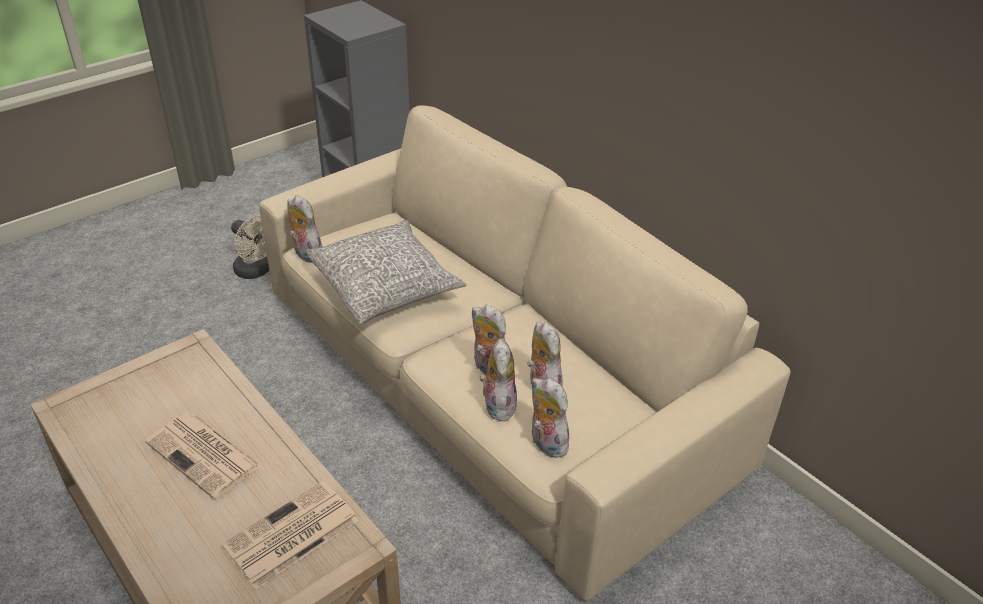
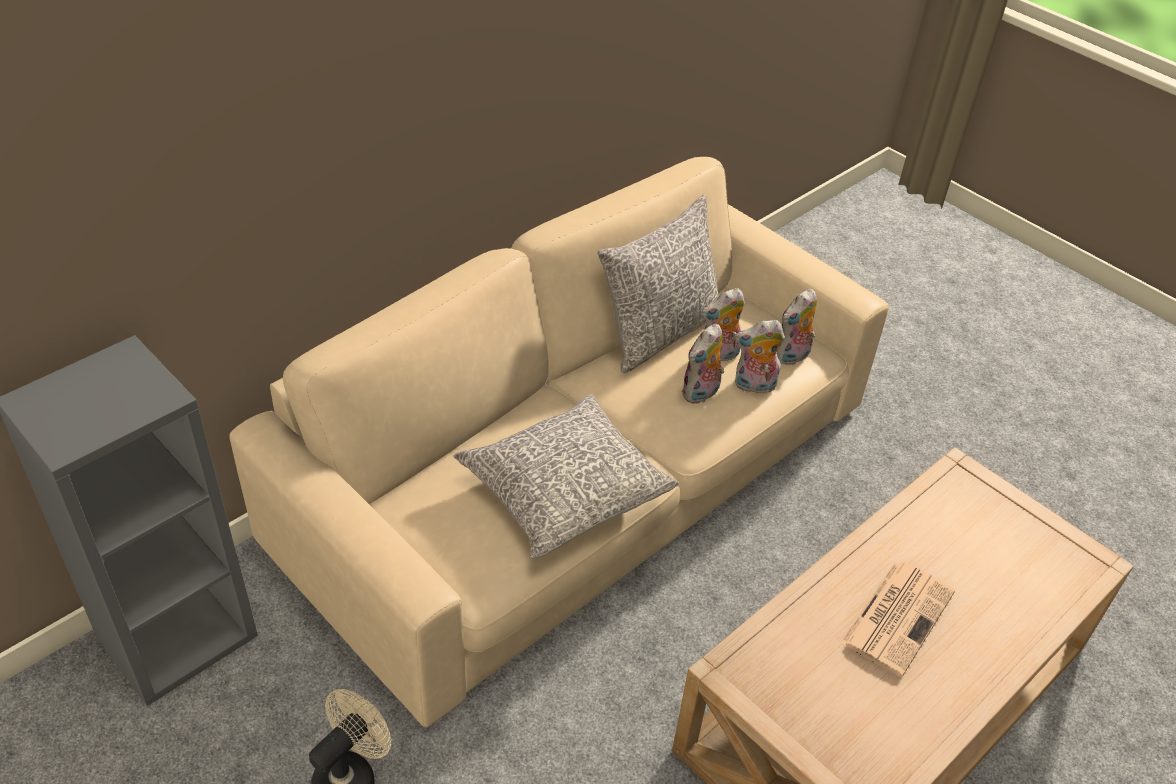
camera: 95 degrees left, 5 degrees up
newspaper [221,481,359,589] -> none
plush toy [287,195,322,263] -> none
none -> grey pillow [597,194,719,373]

